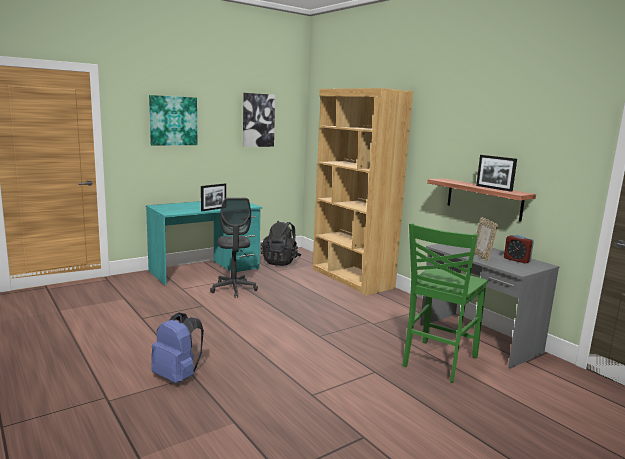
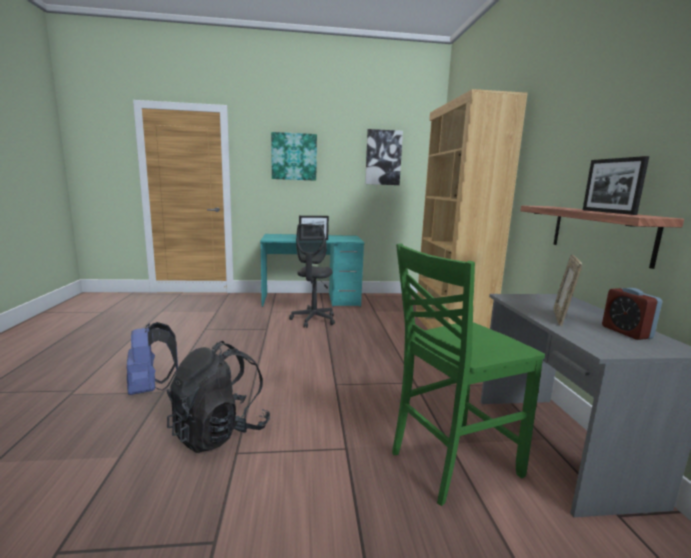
camera: 30 degrees right, 0 degrees up
black backpack [261,221,301,266] -> black backpack moved to [167,341,270,453]

